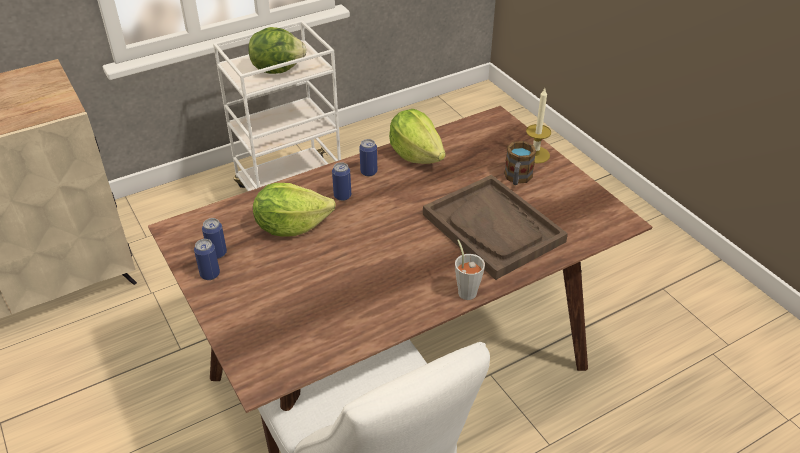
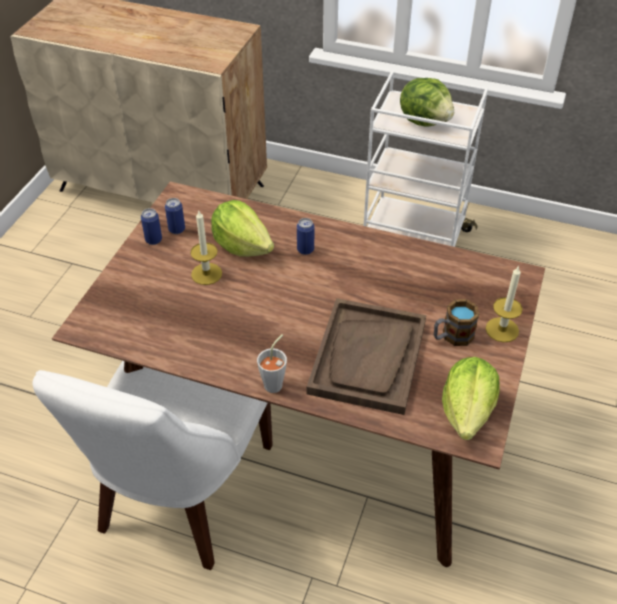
camera: 50 degrees right, 5 degrees up
can [359,139,377,176] -> none
lettuce [389,109,446,164] -> lettuce moved to [442,357,500,440]
none -> candle [190,211,222,285]

